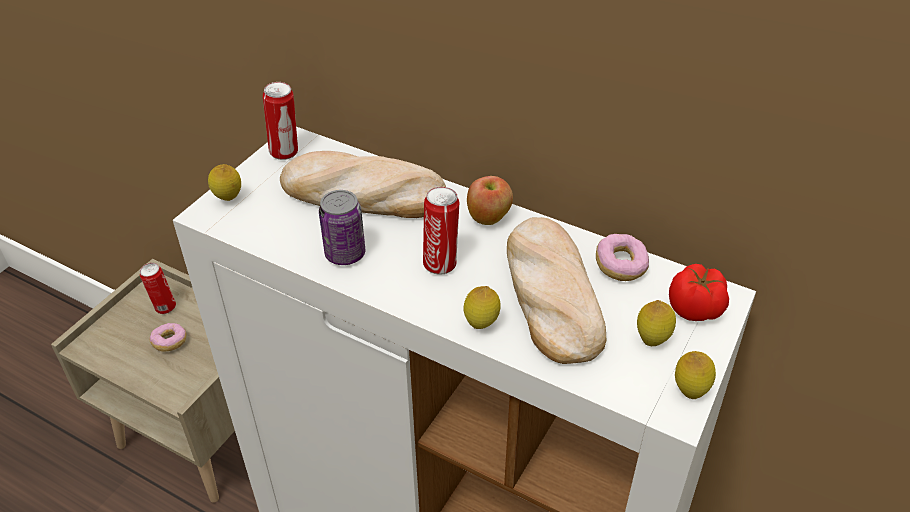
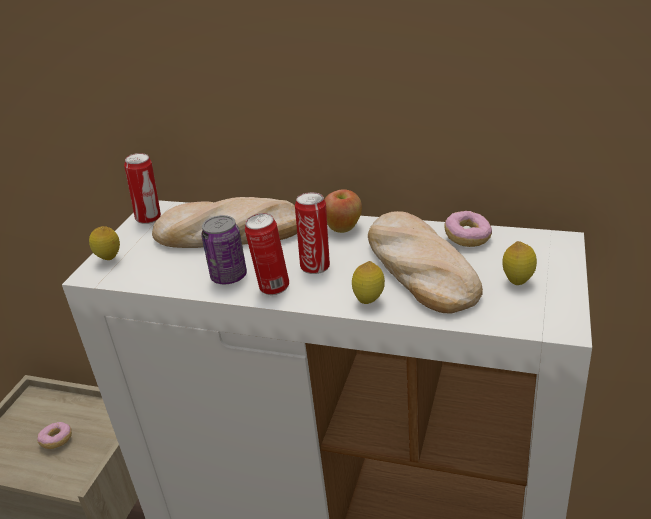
camera: 10 degrees left, 10 degrees down
can [140,263,176,314] -> can moved to [245,213,289,295]
tomato [669,264,729,321] -> none
lemon [675,351,716,399] -> none

